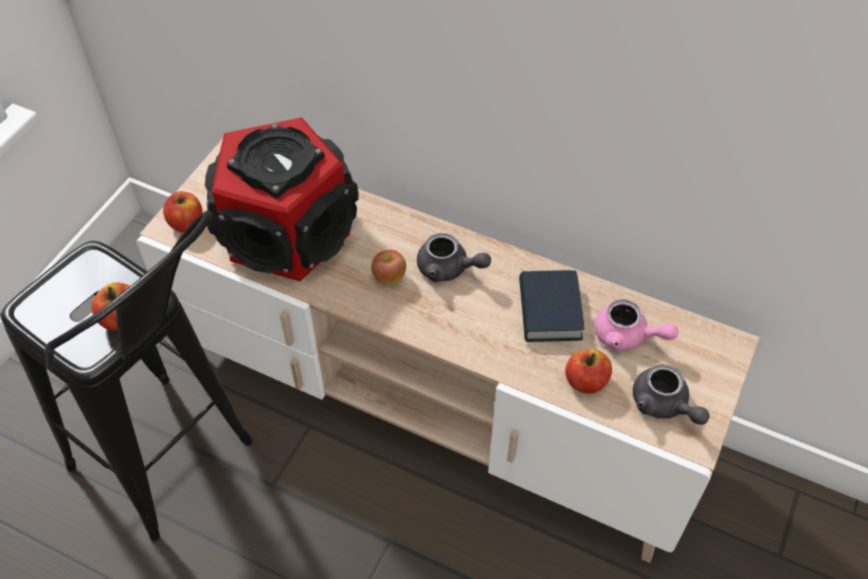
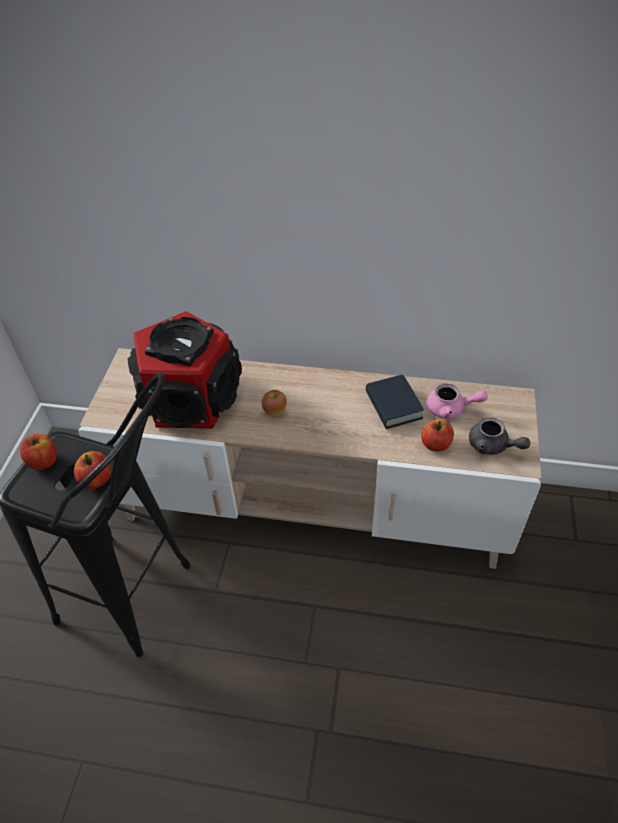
camera: 15 degrees left, 5 degrees down
apple [163,191,203,233] -> apple moved to [20,434,57,470]
grey teapot [417,233,491,282] -> none

